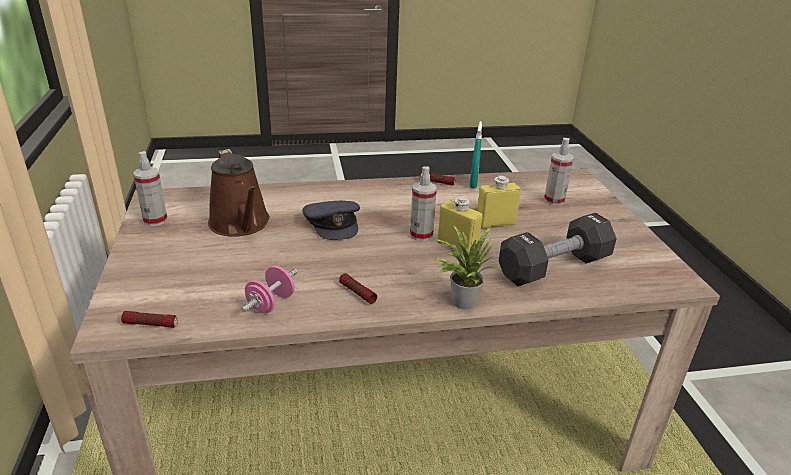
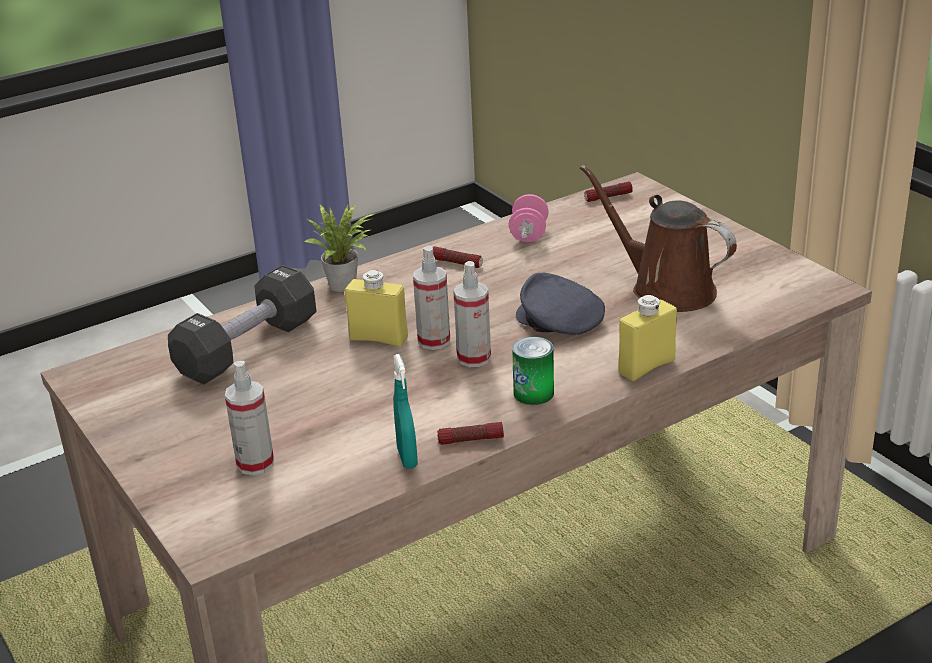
camera: 160 degrees right, 0 degrees up
spray bottle [133,151,168,226] -> spray bottle moved to [453,261,491,367]
yellow bottle [477,176,521,229] -> yellow bottle moved to [618,295,677,381]
none -> can [512,337,554,405]

